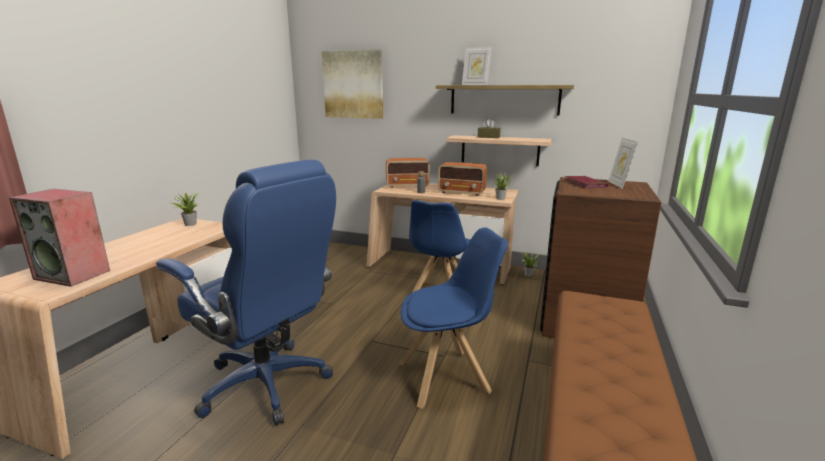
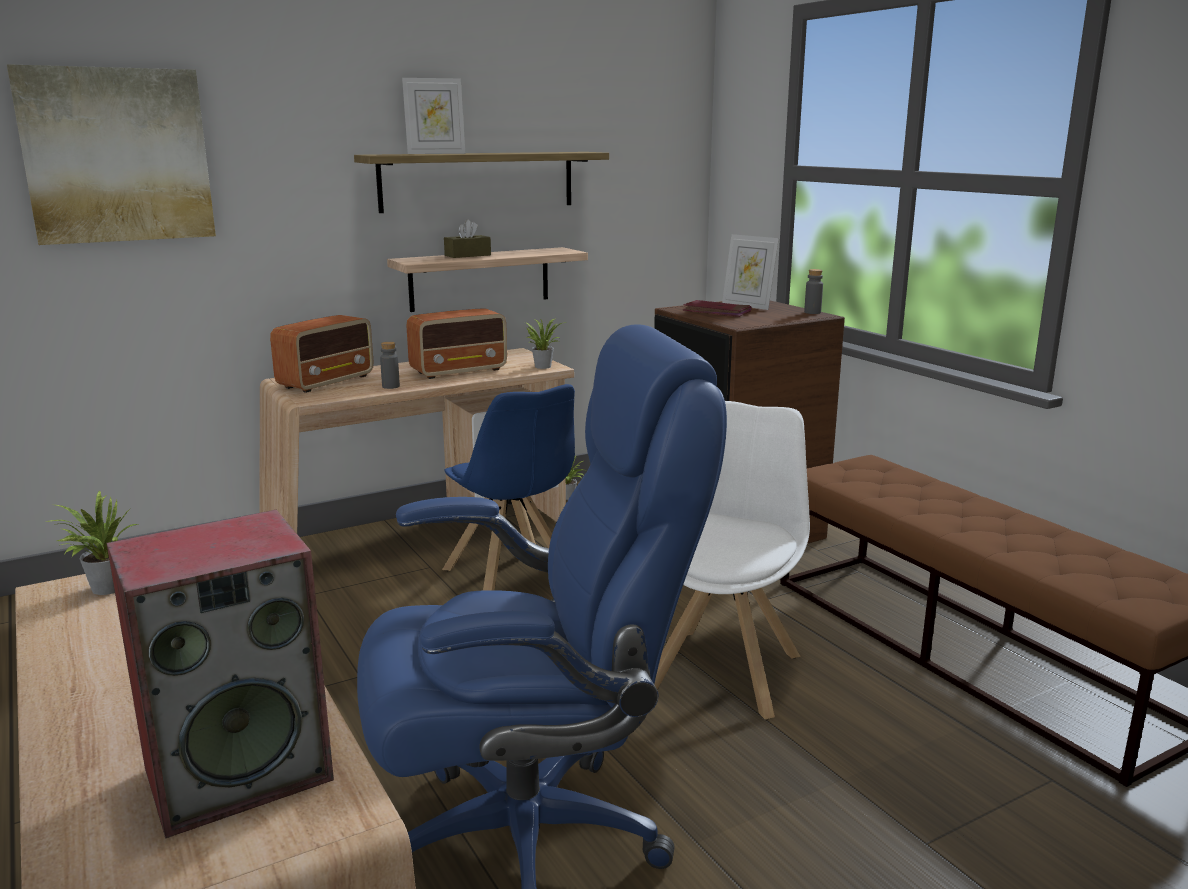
camera: 50 degrees left, 0 degrees up
blue chair [398,228,508,409] -> white chair [654,401,810,720]
none -> grey bottle [804,269,823,314]

